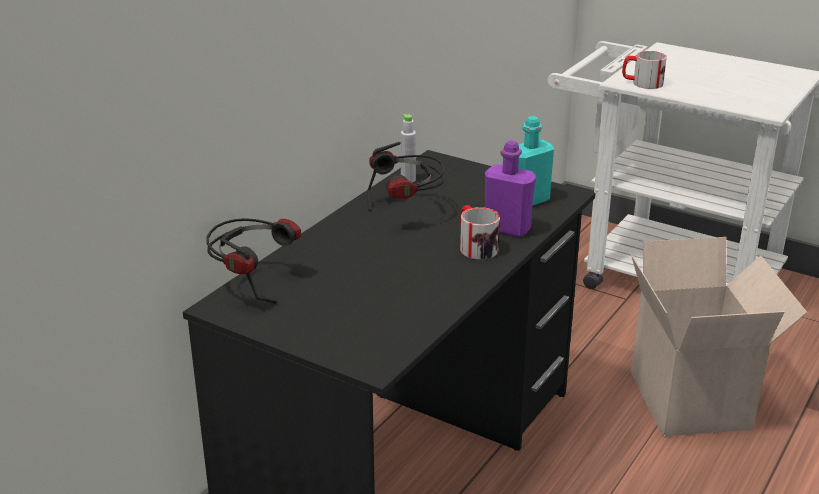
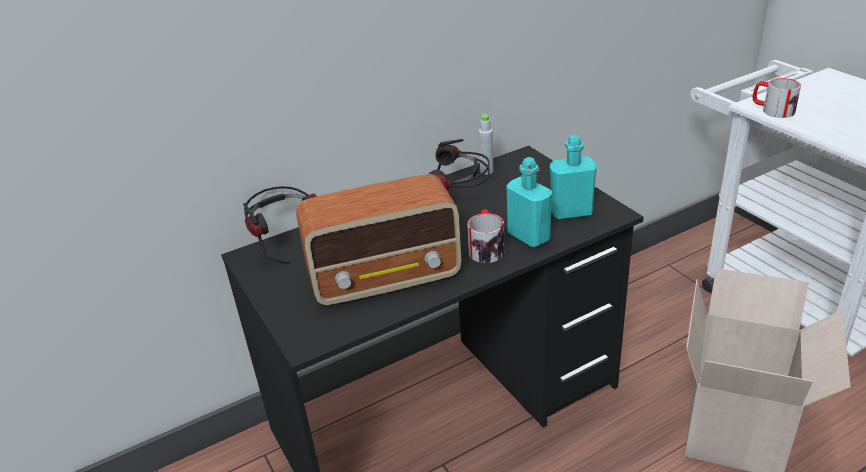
camera: 30 degrees right, 5 degrees up
purple bottle [485,140,536,237] -> turquoise bottle [507,157,552,248]
none -> radio [296,174,461,306]

